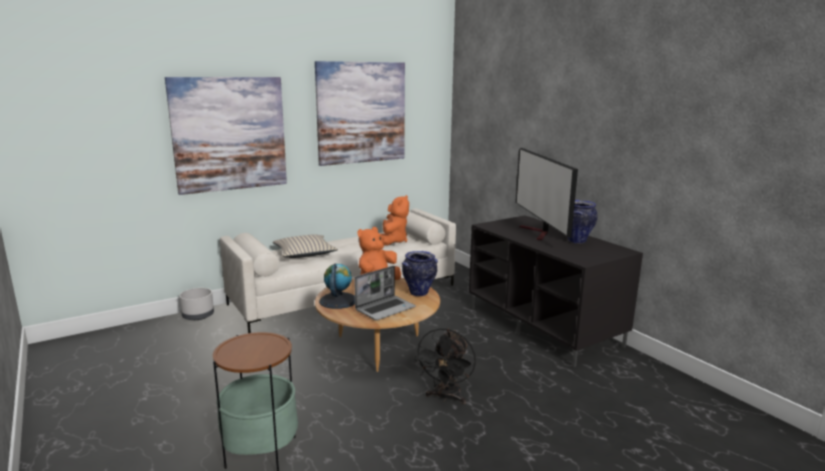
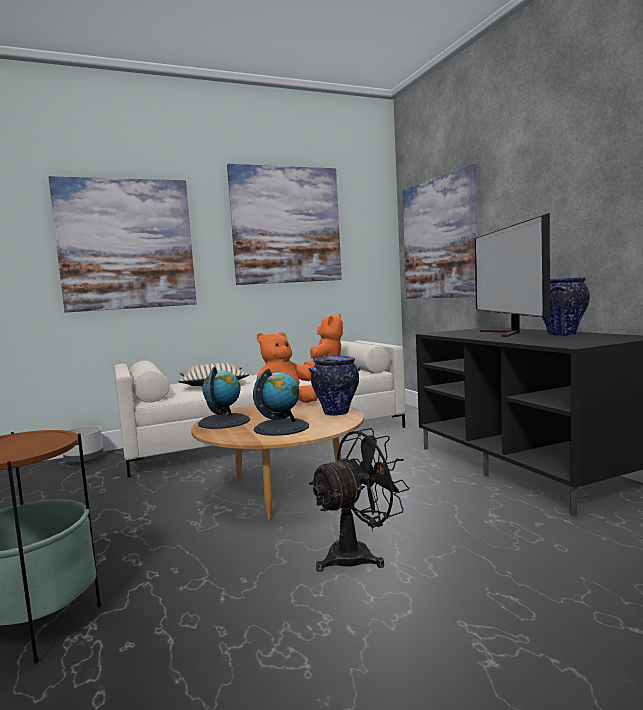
camera: 10 degrees right, 10 degrees down
laptop [354,266,416,320] -> globe [253,368,309,436]
black fan [414,328,476,404] -> black fan turned 150 degrees counterclockwise [309,428,409,572]
none -> picture [402,164,478,299]

